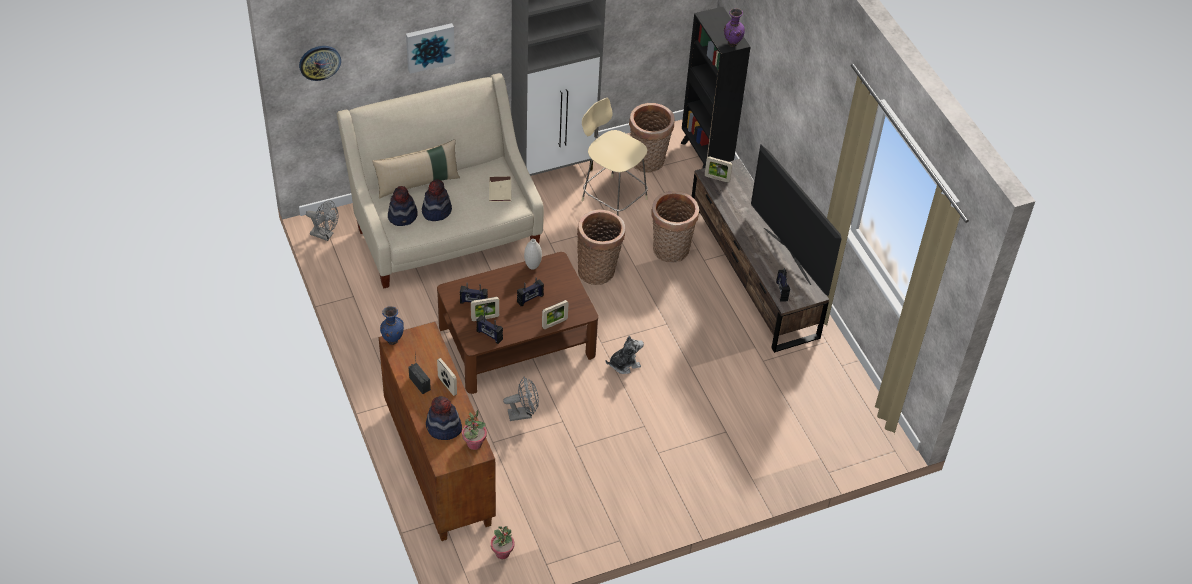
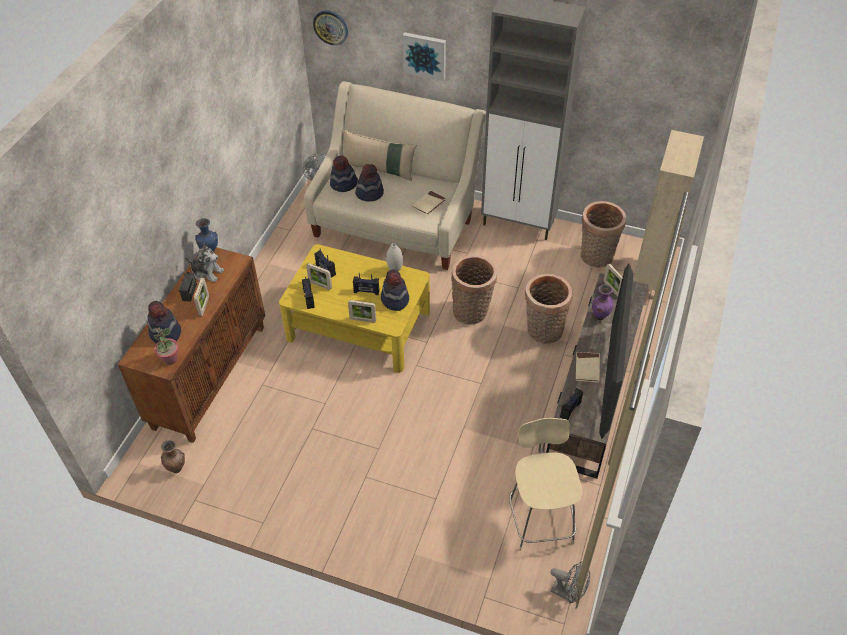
camera: 45 degrees right, 0 degrees up
brown coffee table [437,252,598,394] -> yellow coffee table [279,244,430,373]
potted plant [491,526,515,559] -> brown vase [161,440,185,473]
grey fan [503,377,539,421] -> grey fan moved to [550,561,590,603]
beige stool [582,98,648,215] -> beige stool moved to [509,418,582,551]
plush toy [605,336,644,374] -> plush toy moved to [185,243,224,282]
black bookcase [681,7,751,169] -> beige bookcase [633,130,704,290]
purple vase [724,8,745,47] -> purple vase moved to [592,285,613,320]
none -> hat [381,269,409,311]
none -> beige book [576,352,600,383]

